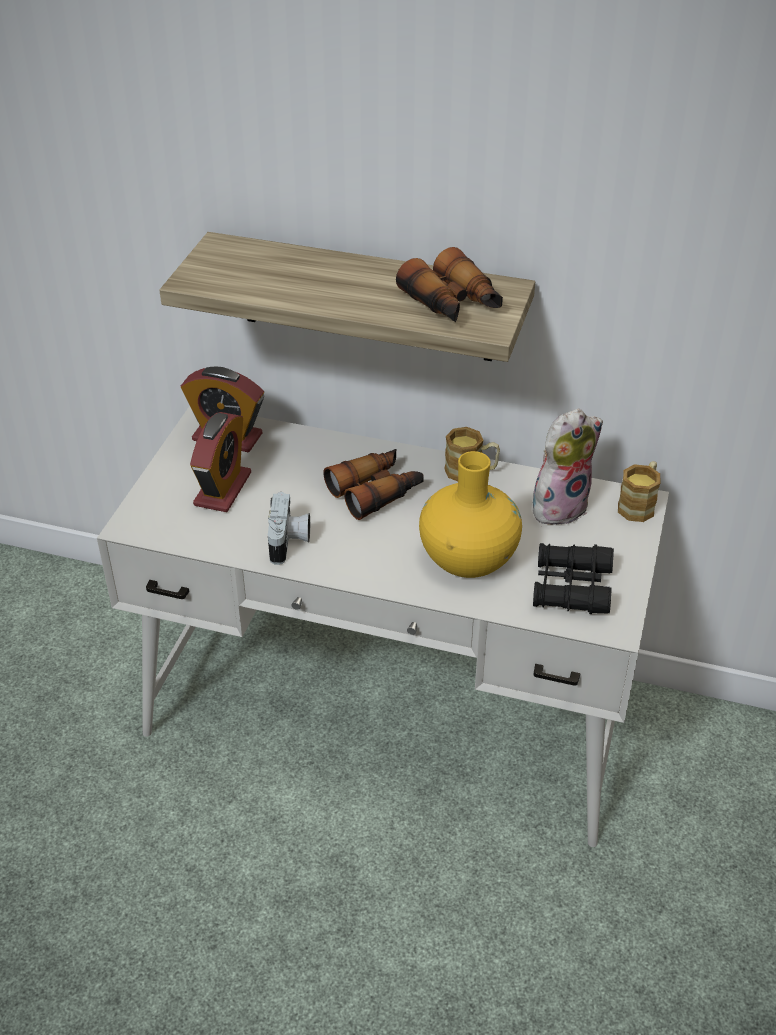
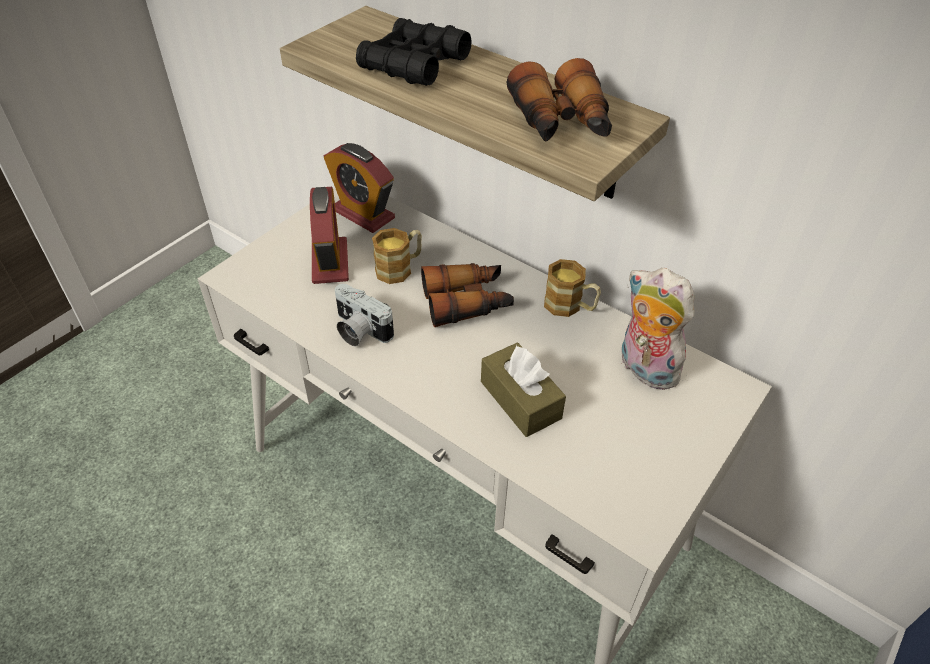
camera: 20 degrees right, 5 degrees up
alarm clock [190,412,251,512] -> alarm clock turned 45 degrees counterclockwise [310,187,349,284]
camera [268,492,310,565] -> camera turned 105 degrees clockwise [335,284,394,347]
yellow vase [419,451,522,578] -> brown tissue box [481,342,566,437]
plush toy [533,409,603,525] -> plush toy turned 120 degrees counterclockwise [621,268,694,390]
black binoculars [533,543,614,614] -> black binoculars moved to [356,18,472,86]
mug [618,461,660,522] -> mug moved to [372,228,422,284]

